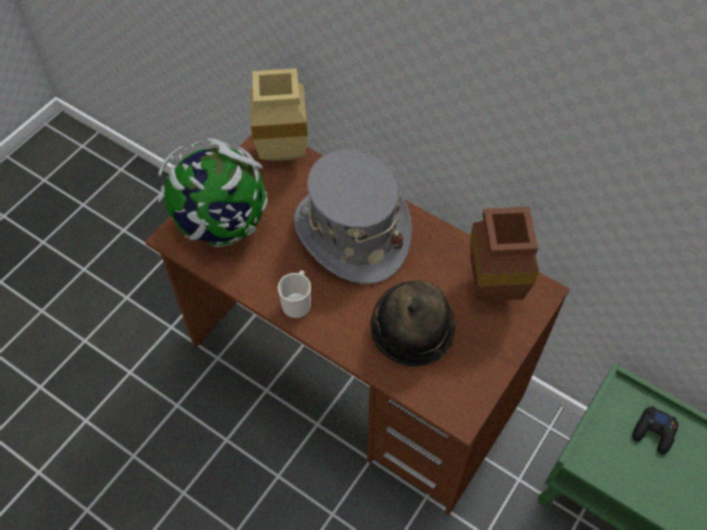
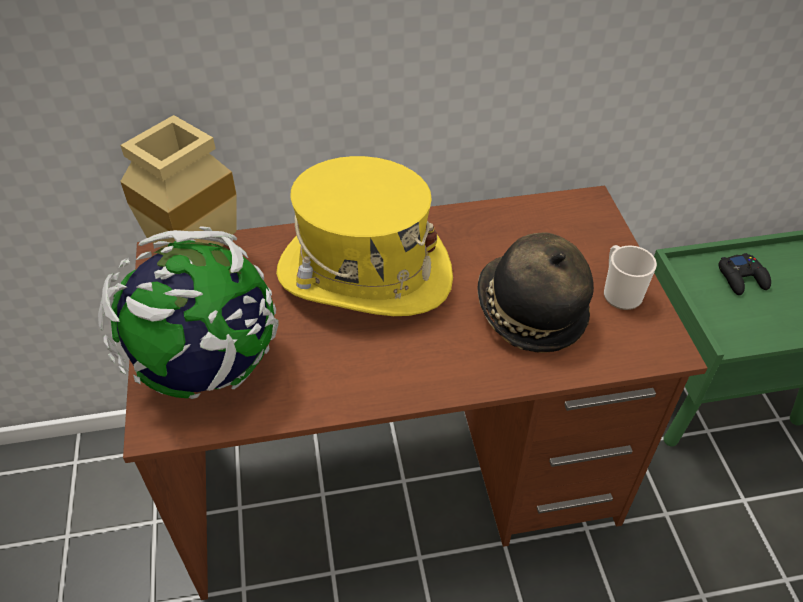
camera: 45 degrees left, 10 degrees down
mug [278,270,311,318] -> mug moved to [604,245,657,310]
grey hat [294,149,412,284] -> yellow hat [276,156,453,316]
brown vase [470,207,539,302] -> none

